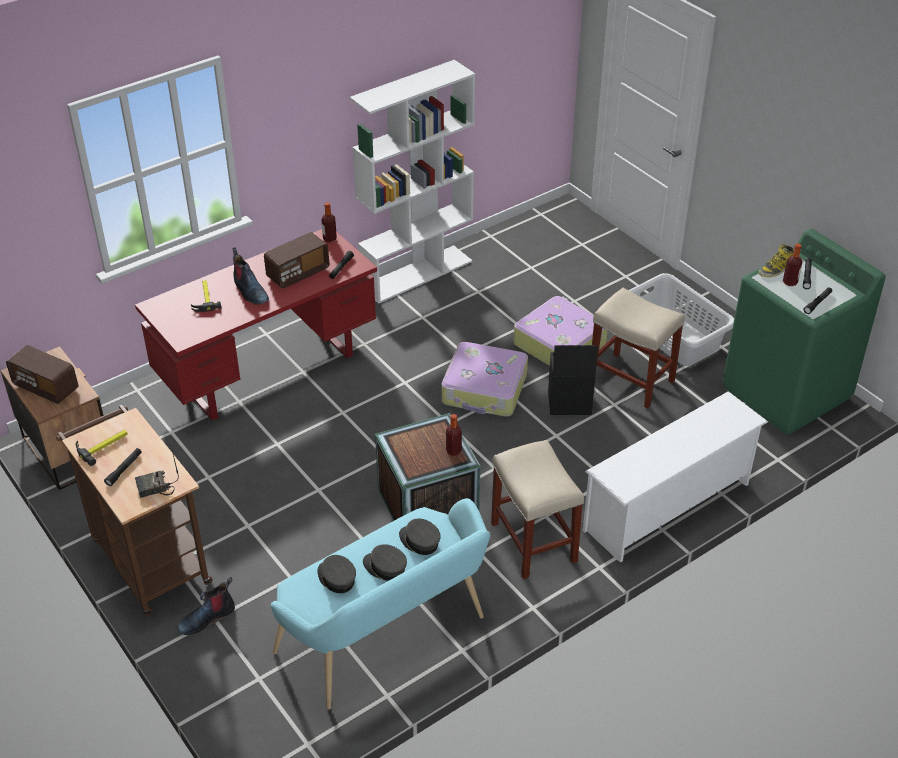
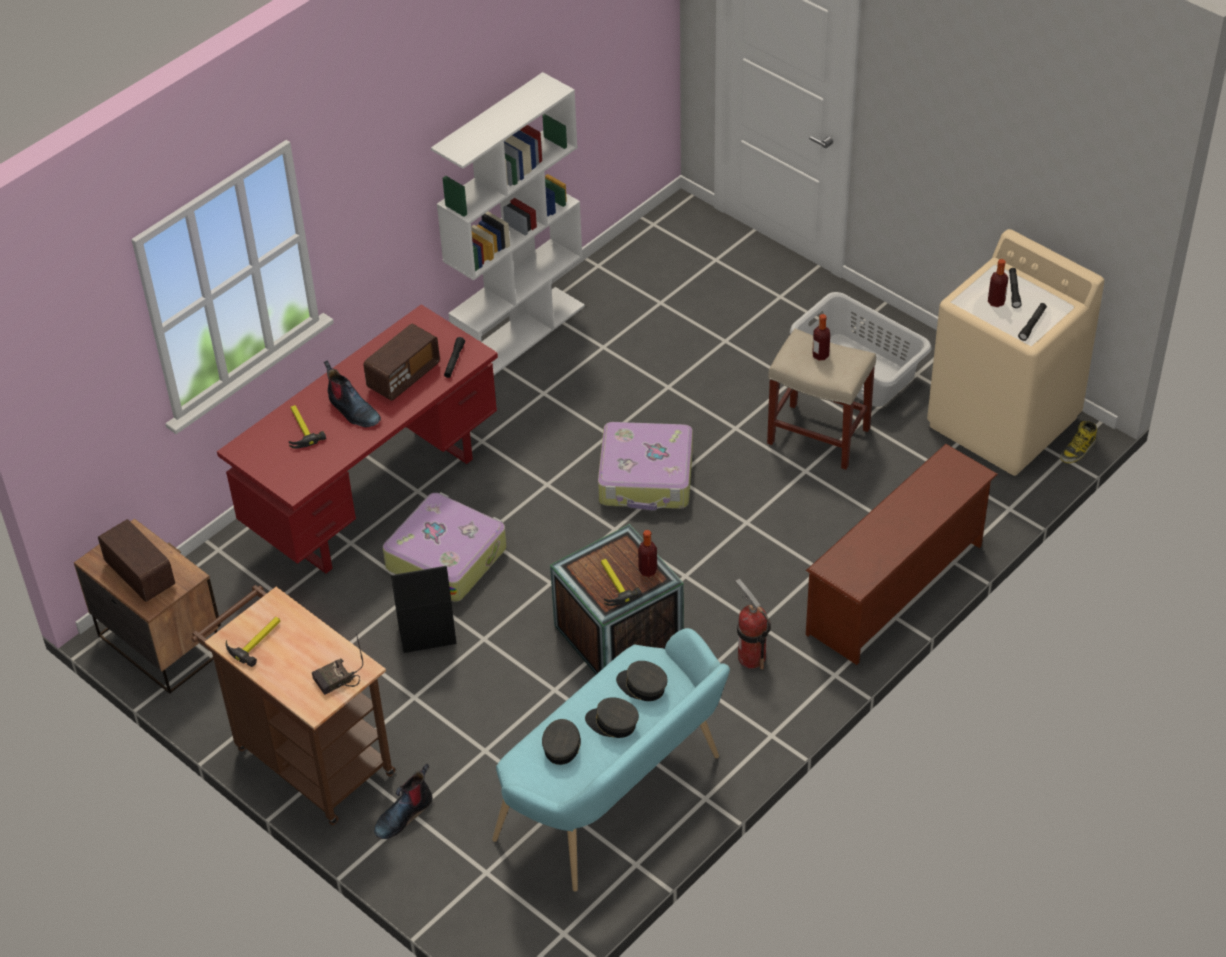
camera: 10 degrees left, 5 degrees up
radio [6,345,79,404] -> radio turned 150 degrees counterclockwise [98,519,175,602]
black flashlight [104,448,142,486] -> none
grey cap [318,555,356,593] -> grey cap turned 60 degrees clockwise [542,719,581,765]
bottle [322,202,337,242] -> bottle moved to [812,314,830,360]
beige stool [491,440,584,579] -> fire extinguisher [736,579,771,670]
suitcase [513,296,608,366] -> suitcase moved to [383,492,507,602]
black storage box [548,345,598,415] -> black storage box moved to [391,566,456,653]
white shoe rack [583,391,768,563] -> brown shoe rack [806,444,998,665]
green washing machine [723,229,886,435] -> beige washing machine [927,229,1104,476]
boot [758,244,794,277] -> boot moved to [1060,421,1097,463]
none -> hammer [601,559,642,606]

